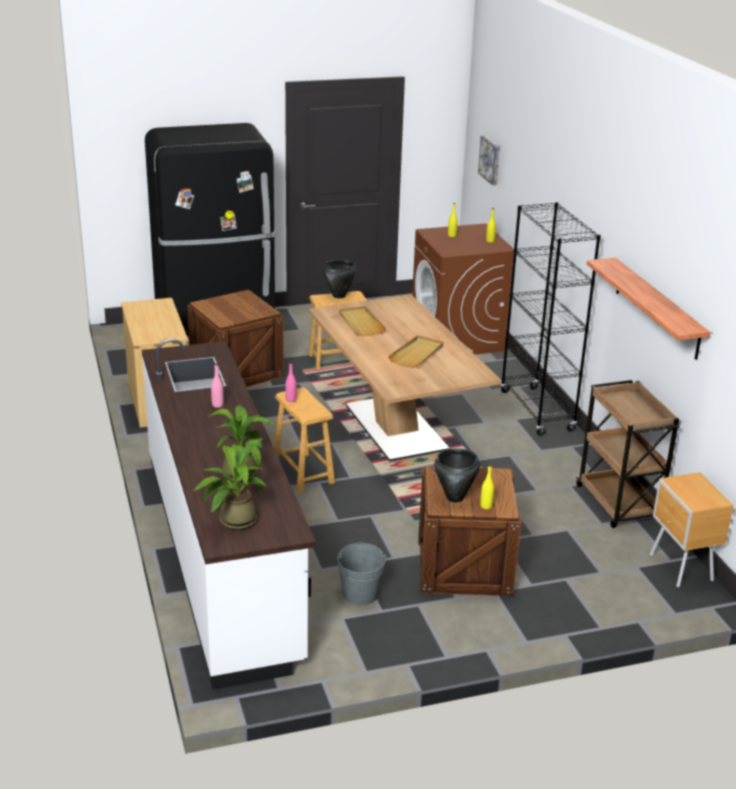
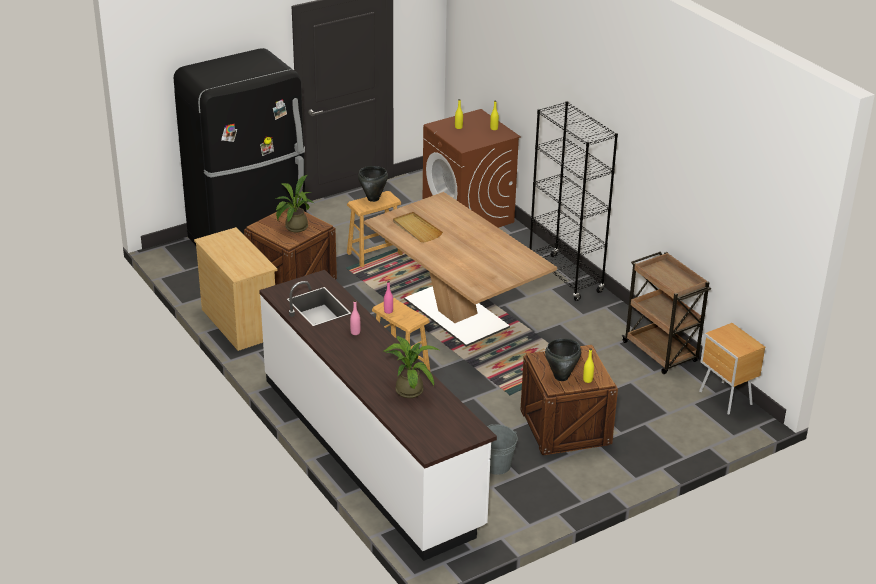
camera: 15 degrees left, 5 degrees up
potted plant [192,438,267,530] -> potted plant moved to [276,175,314,233]
beige tray [388,336,443,368] -> none
picture [478,135,500,185] -> none
shelf [587,257,711,360] -> none

